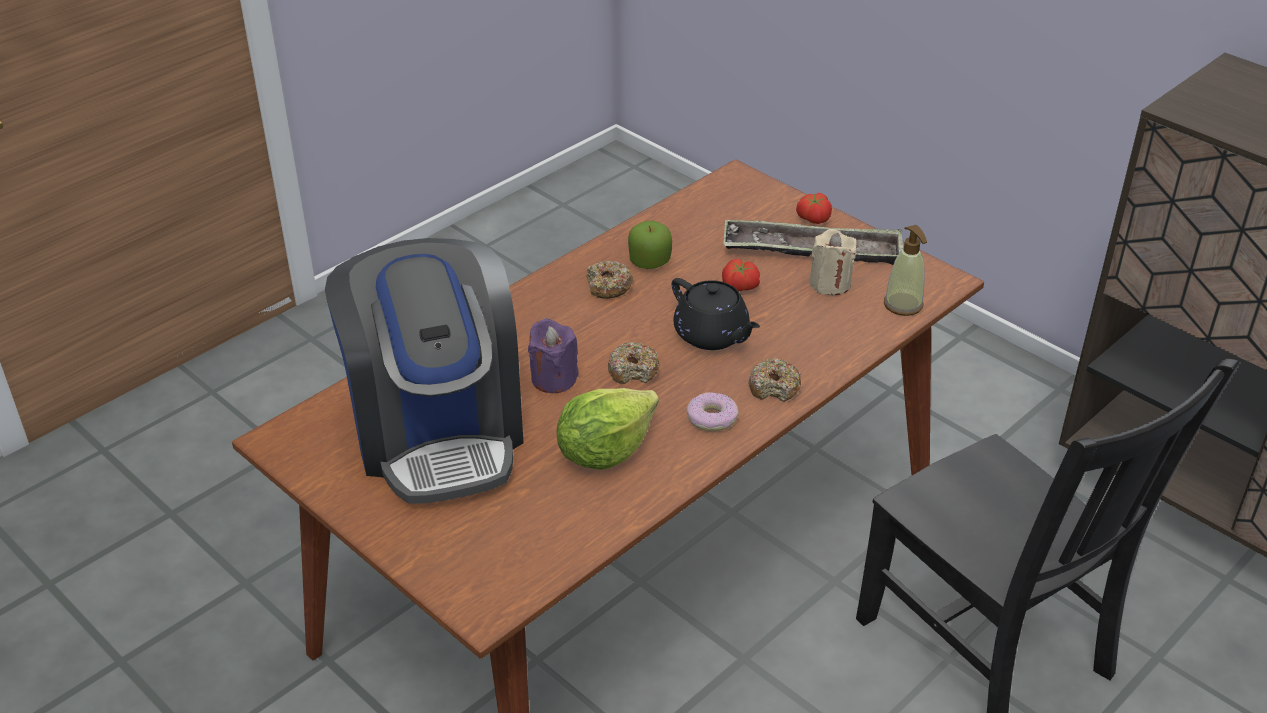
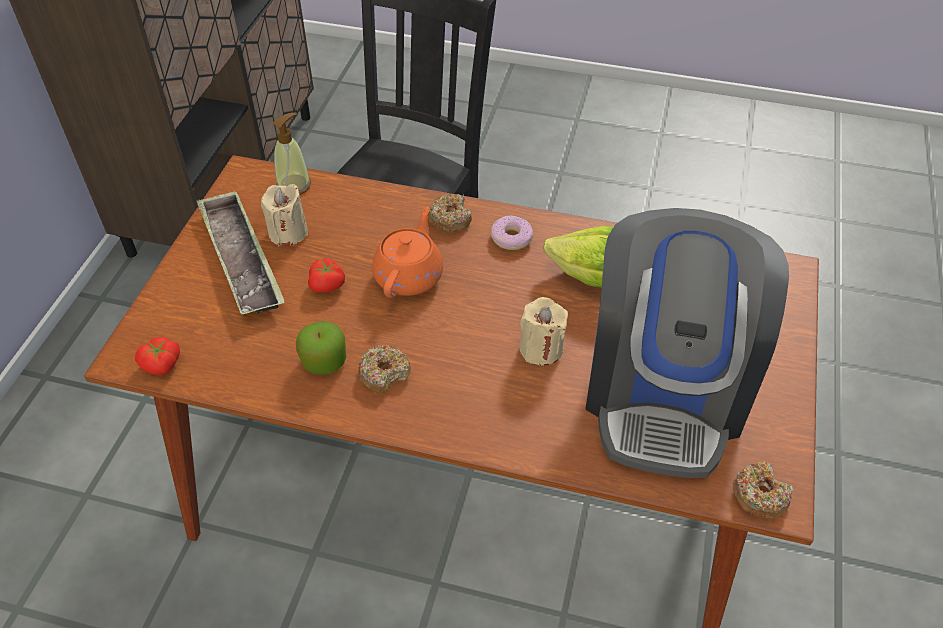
camera: 120 degrees left, 10 degrees up
coffee machine [325,238,523,504] -> coffee machine turned 150 degrees clockwise [585,208,789,478]
purple candle [528,318,578,393] -> beige candle [519,297,568,366]
donut [608,342,659,384] -> donut moved to [732,461,794,519]
black teapot [672,278,760,350] -> orange teapot [372,206,443,298]
tomato [796,193,832,224] -> tomato moved to [135,337,180,375]

